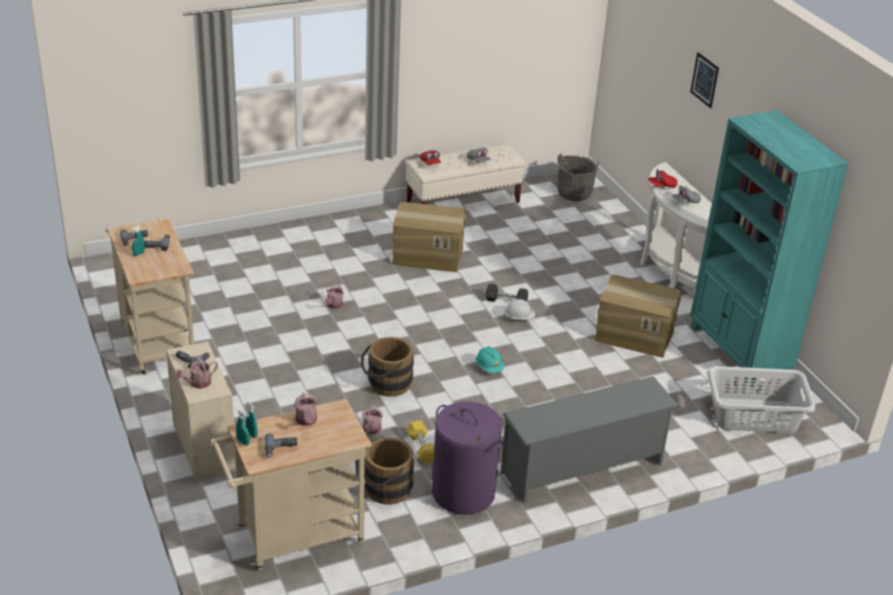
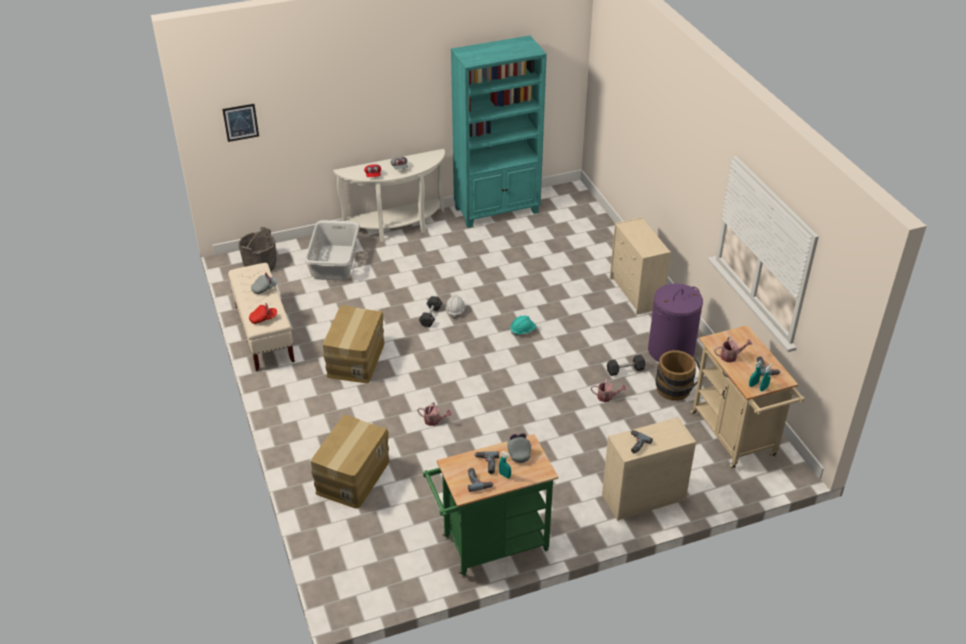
camera: 85 degrees left, 5 degrees up
beige cart [105,217,194,375] -> green cart [423,434,558,576]
watering can [175,357,218,389] -> none
brown bucket [361,337,414,397] -> none
yellow dumbbell [406,420,435,464] -> black dumbbell [607,355,646,376]
grey shoe rack [501,376,679,503] -> beige dresser [610,217,671,315]
cardboard box [594,274,681,358] -> cardboard box moved to [311,415,390,509]
picture [690,52,719,108] -> picture moved to [222,104,259,142]
grey laundry basket [707,366,815,433] -> grey laundry basket moved to [305,220,360,281]
none -> grey cap [507,433,531,463]

